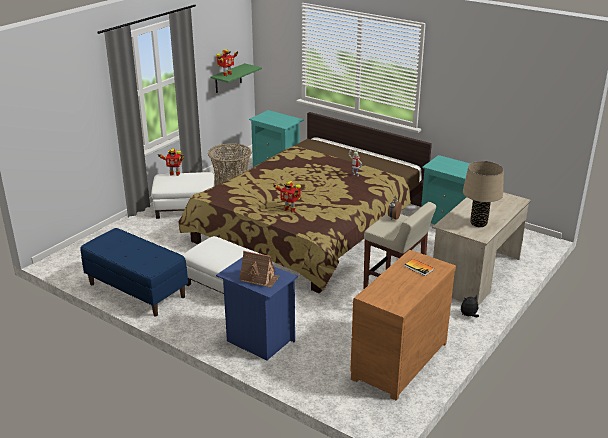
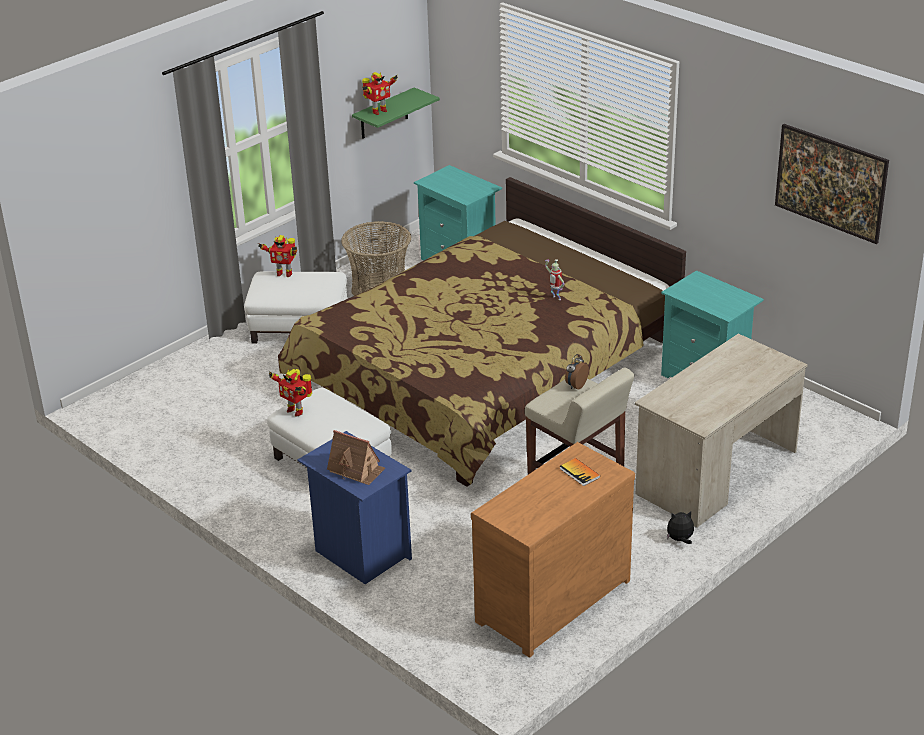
camera: 10 degrees right, 5 degrees up
blue bench [81,228,188,317] -> none
toy robot [274,181,301,212] -> toy robot moved to [269,369,312,417]
beige table lamp [463,161,504,227] -> none
none -> picture [775,124,889,244]

